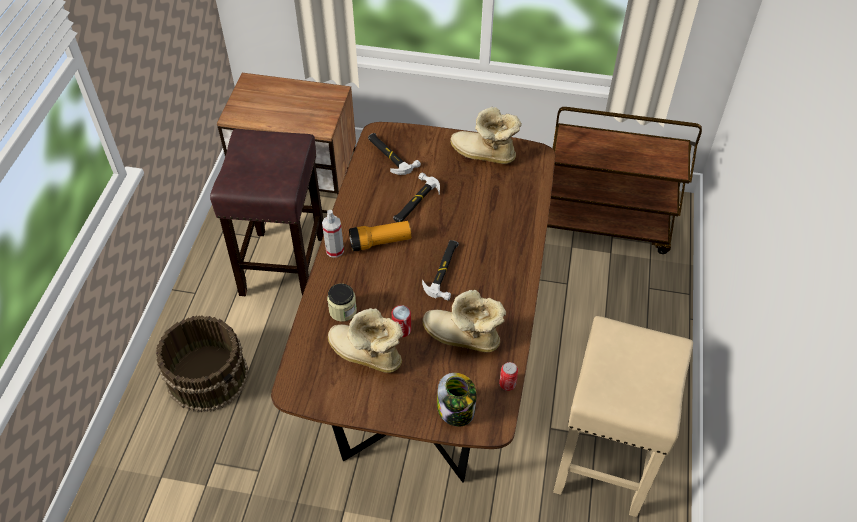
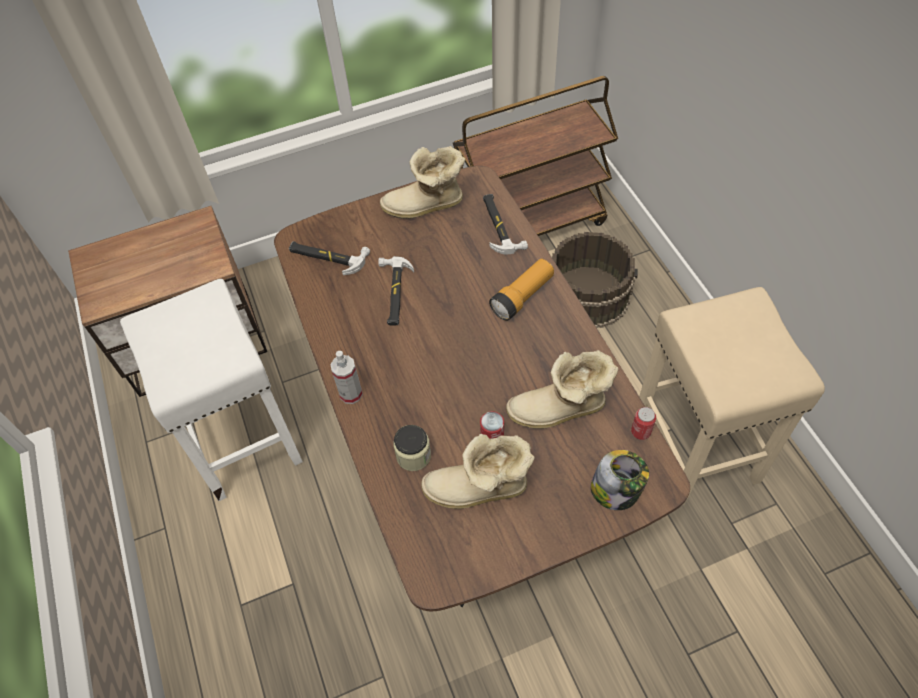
camera: 30 degrees left, 5 degrees up
brown bucket [156,315,248,412] -> brown bucket moved to [552,232,638,328]
brown stool [210,129,324,296] -> white stool [120,279,303,501]
flashlight [349,221,411,252] -> flashlight moved to [489,259,554,321]
hammer [422,240,459,301] -> hammer moved to [483,194,528,255]

